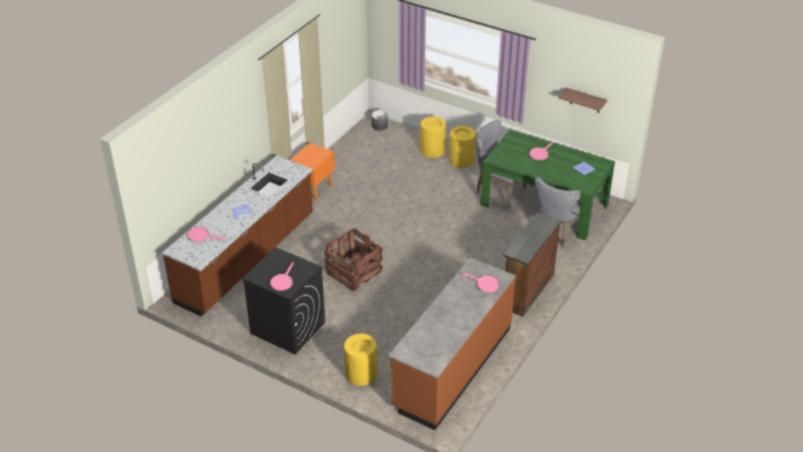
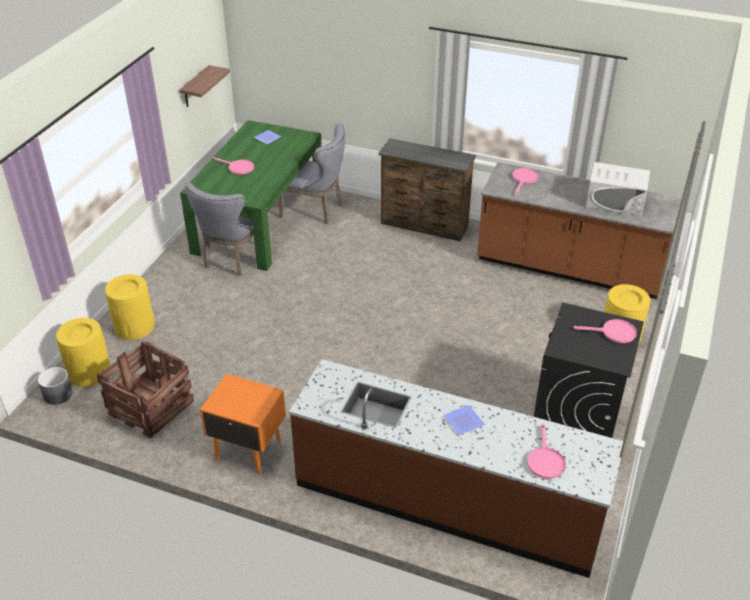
camera: 100 degrees left, 0 degrees up
crate [324,228,383,291] -> crate moved to [97,341,194,438]
yellow trash can [449,126,476,168] -> yellow trash can moved to [56,318,110,387]
none -> white microwave [585,162,650,216]

